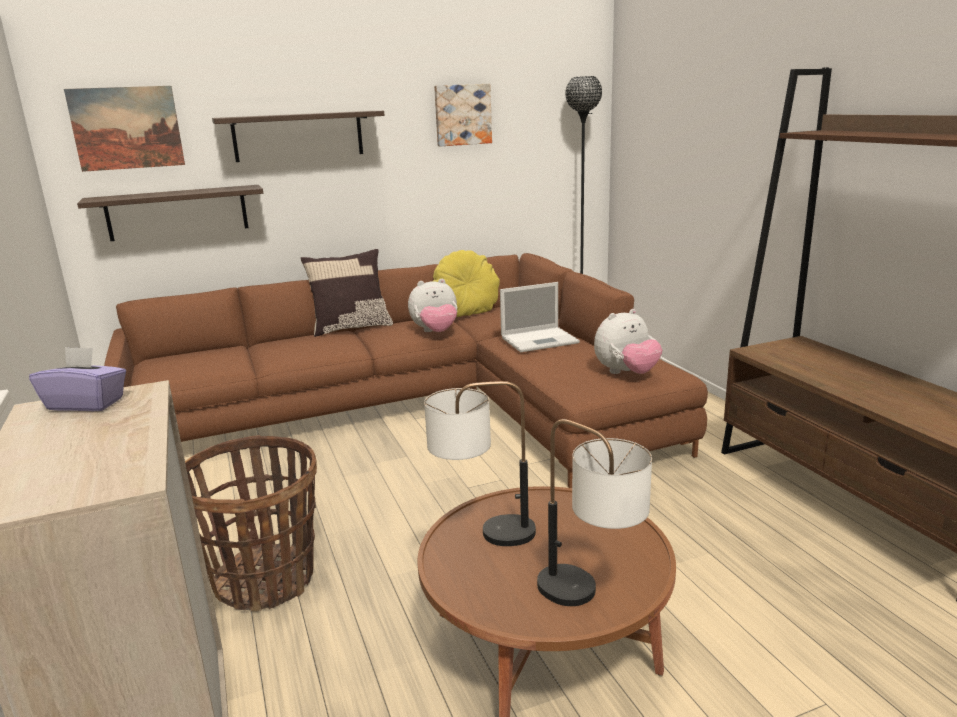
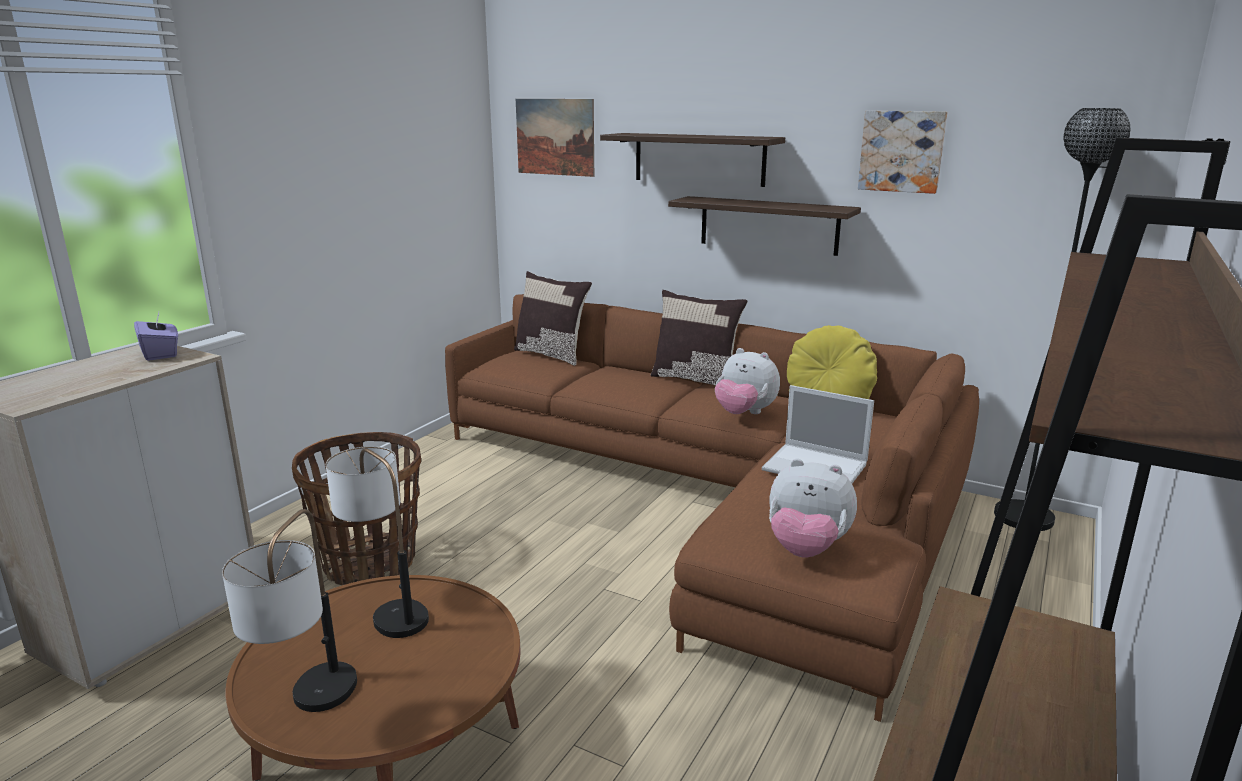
camera: 50 degrees right, 0 degrees up
shelf [77,185,263,241] -> shelf moved to [668,196,861,256]
none -> pillow [514,271,592,366]

